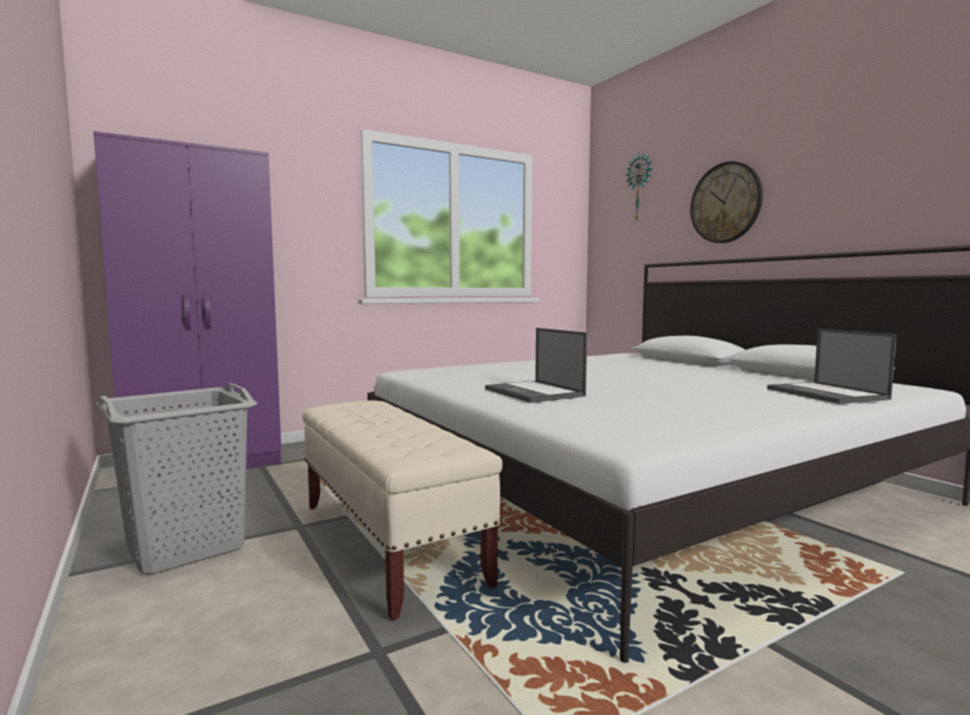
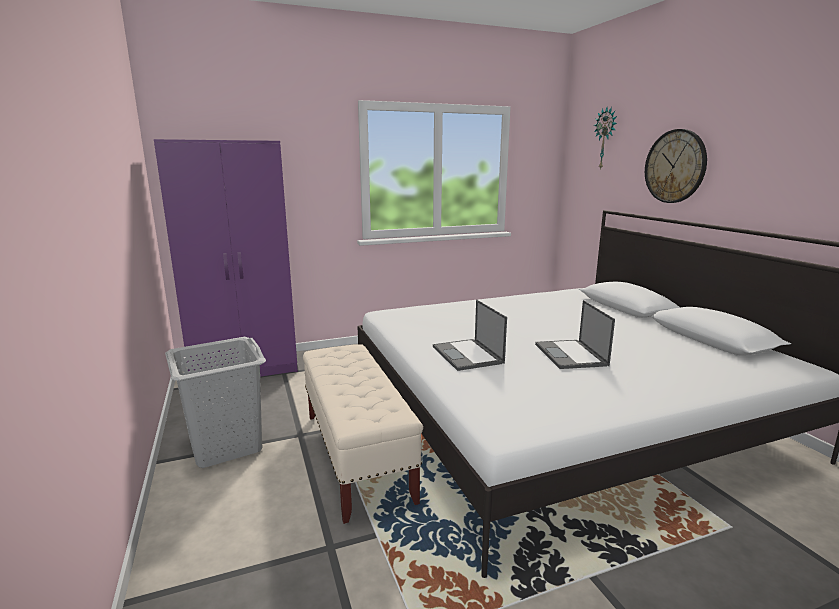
camera: 10 degrees right, 10 degrees up
laptop [767,329,897,404] -> laptop moved to [535,300,615,369]

